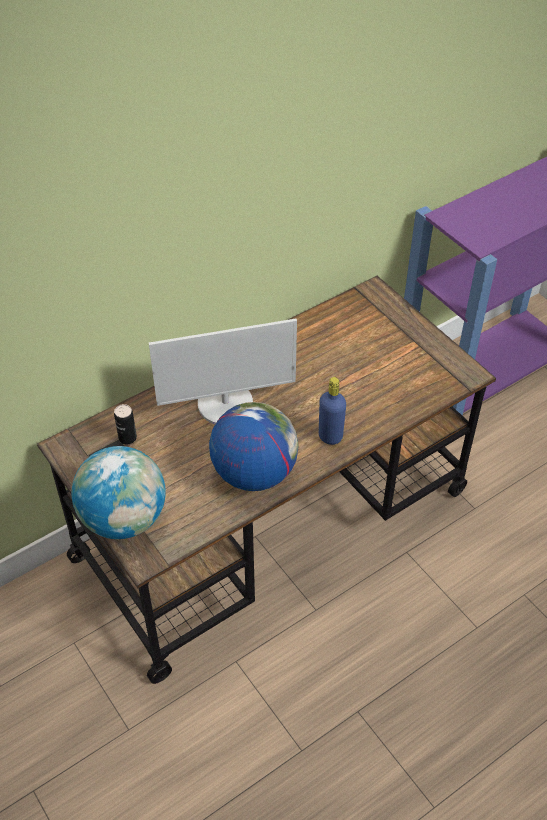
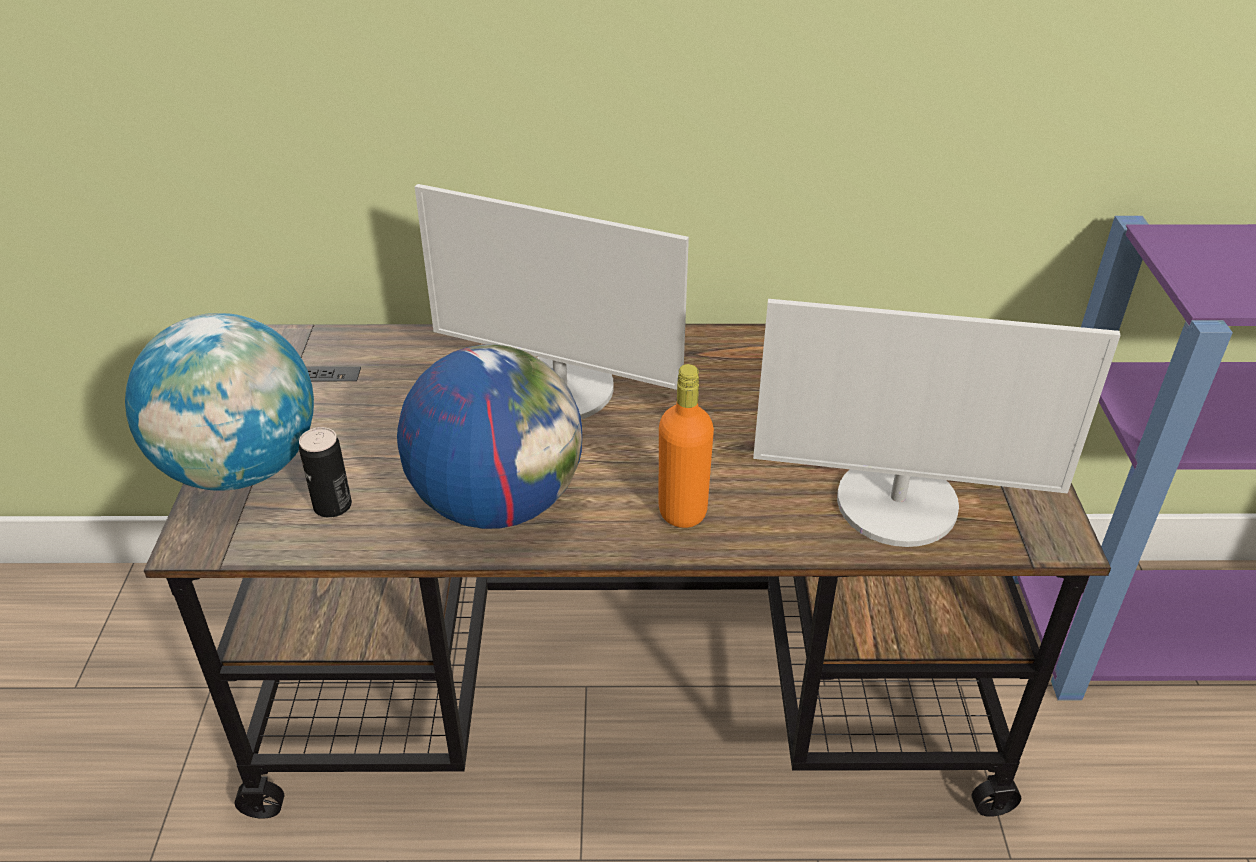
camera: 35 degrees right, 10 degrees down
can [114,404,137,444] -> can moved to [299,427,352,518]
blue bottle [319,377,346,445] -> orange bottle [659,364,714,528]
none -> monitor [753,299,1121,547]

